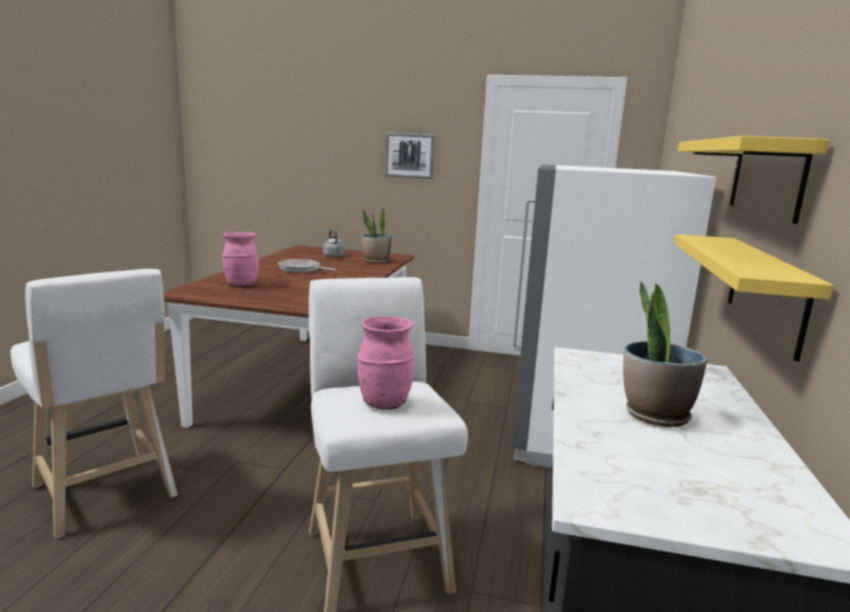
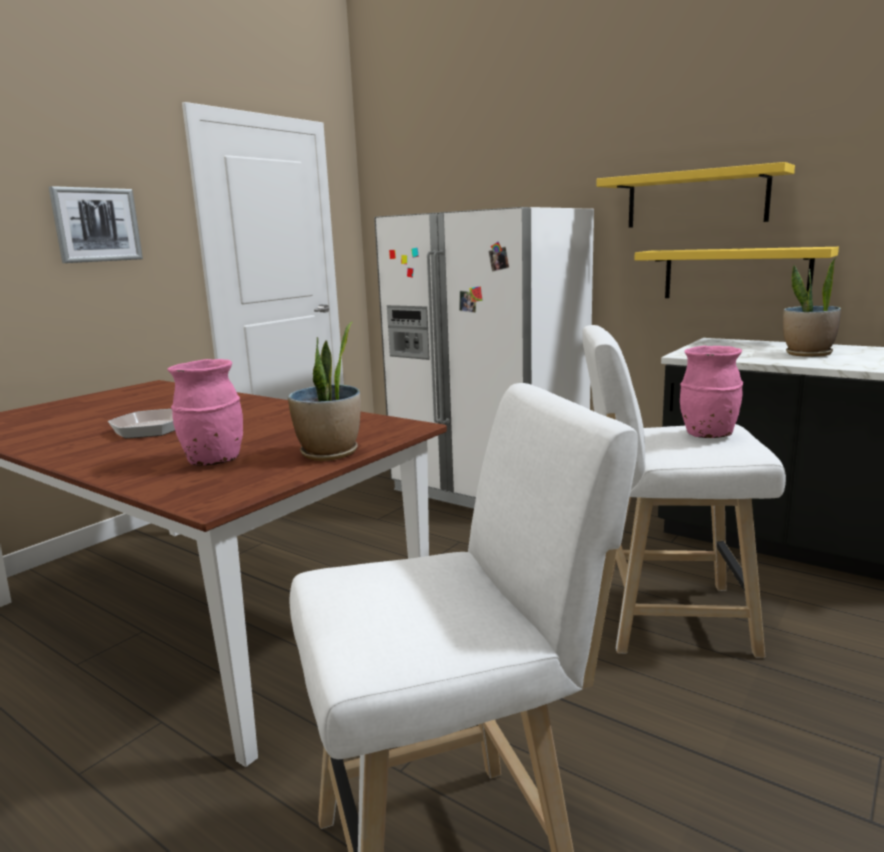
camera: 65 degrees left, 0 degrees up
grey kettle [323,230,345,258] -> none
potted plant [362,208,391,263] -> potted plant moved to [288,321,361,461]

